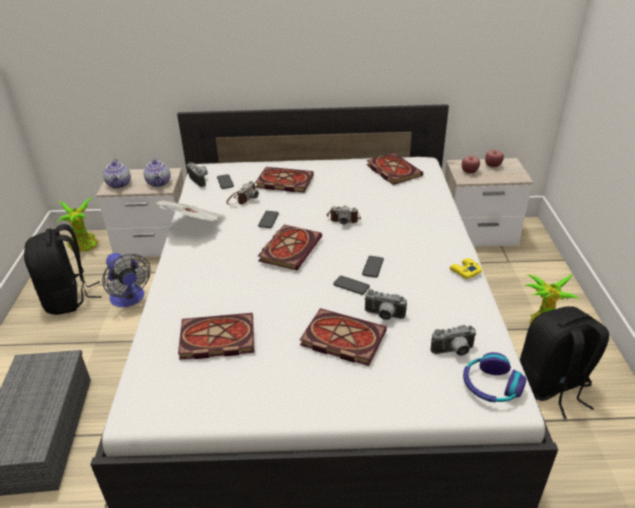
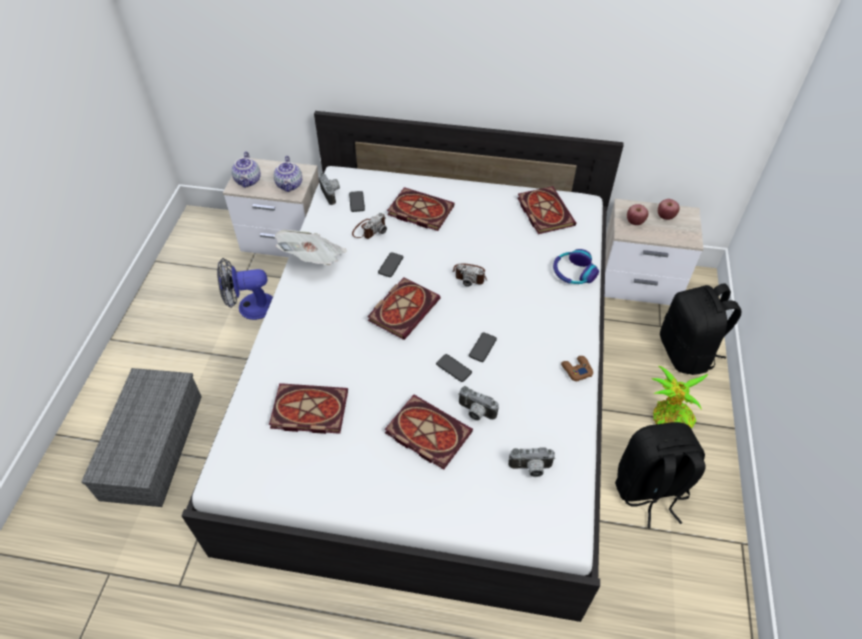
camera: 10 degrees right, 15 degrees up
black backpack [24,224,102,315] -> black backpack moved to [660,283,742,375]
potted plant [57,198,98,252] -> none
fan [102,253,151,307] -> fan turned 105 degrees clockwise [217,258,273,320]
yellow game controller [449,258,482,279] -> brown game controller [561,356,593,382]
headphones [463,352,526,402] -> headphones moved to [553,249,599,284]

